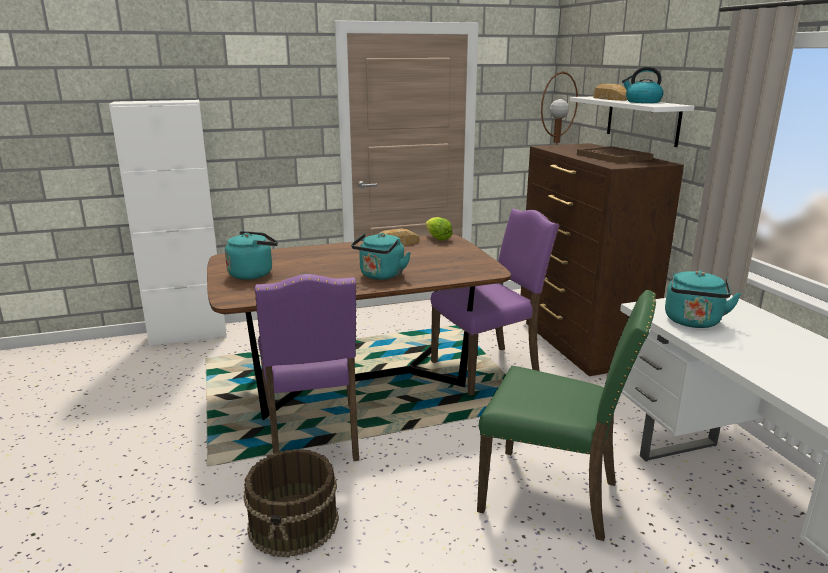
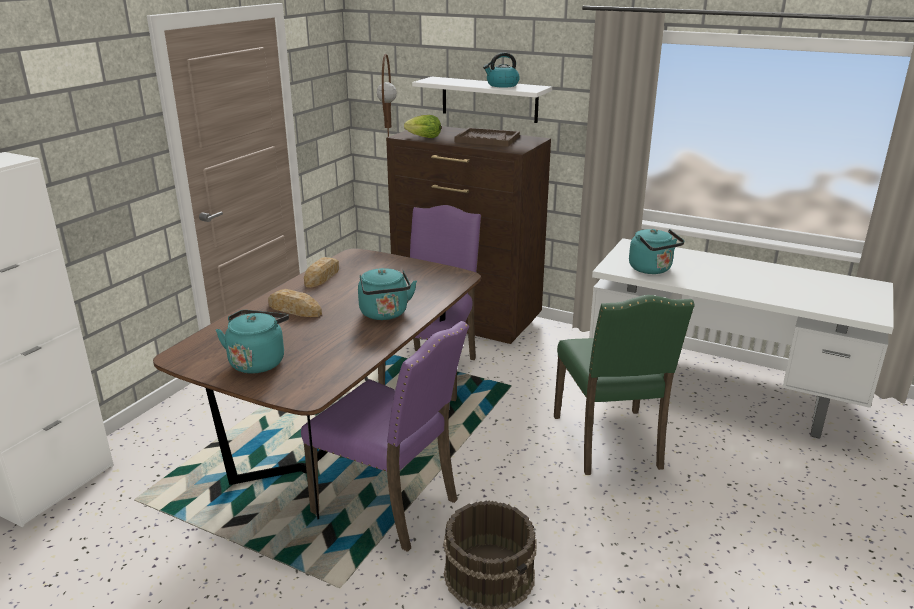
camera: 45 degrees left, 5 degrees up
lettuce [425,217,452,241] -> lettuce moved to [404,115,441,138]
green chair [477,290,656,541] -> green chair turned 105 degrees clockwise [554,295,694,475]
bread [593,84,627,101] -> bread moved to [268,289,322,317]

